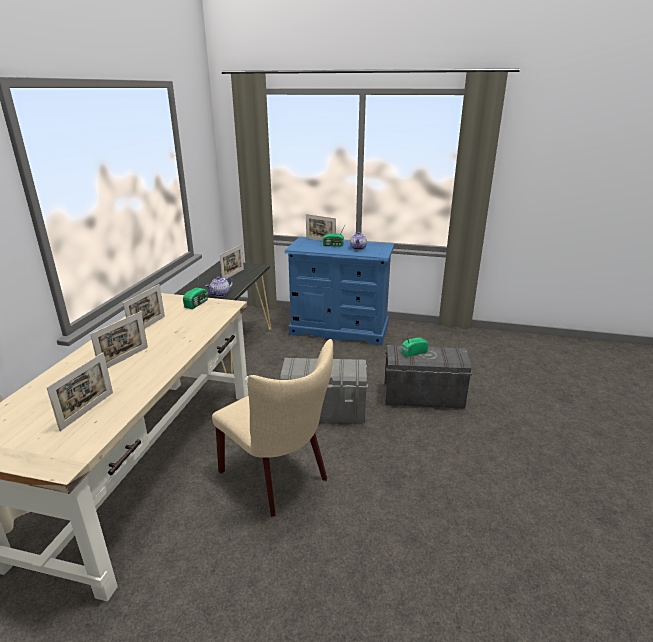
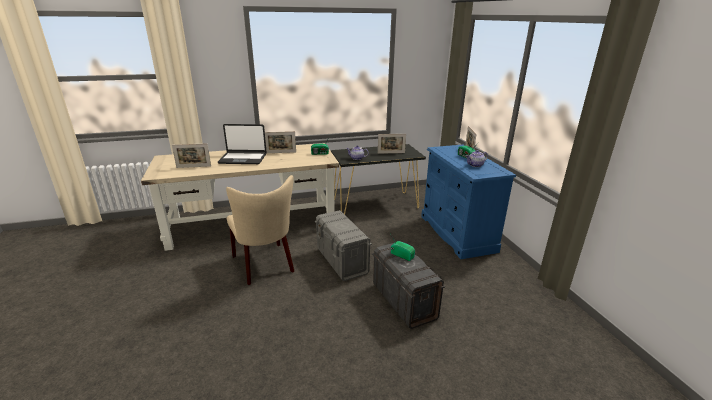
camera: 60 degrees right, 0 degrees up
picture frame [90,311,148,368] -> laptop [218,124,266,164]
beige chair [212,339,333,517] -> beige chair turned 45 degrees counterclockwise [226,175,294,285]

